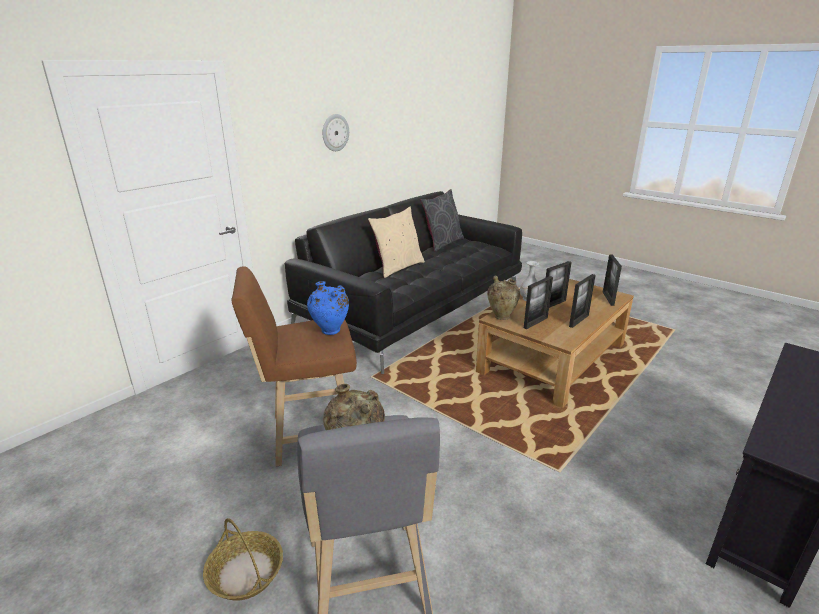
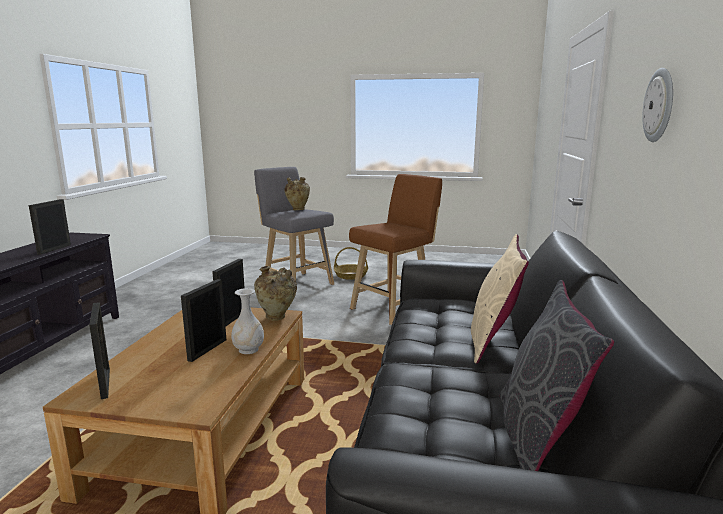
camera: 150 degrees right, 10 degrees down
blue vase [307,281,349,335] -> none
picture frame [569,274,595,328] -> picture frame moved to [29,199,71,255]

